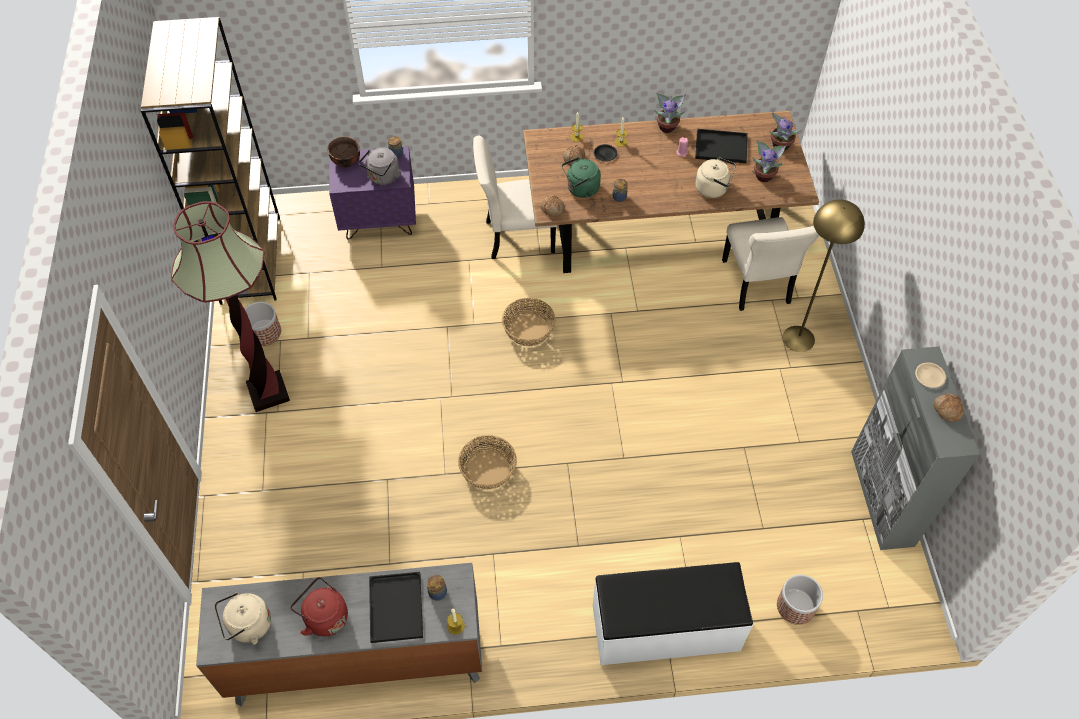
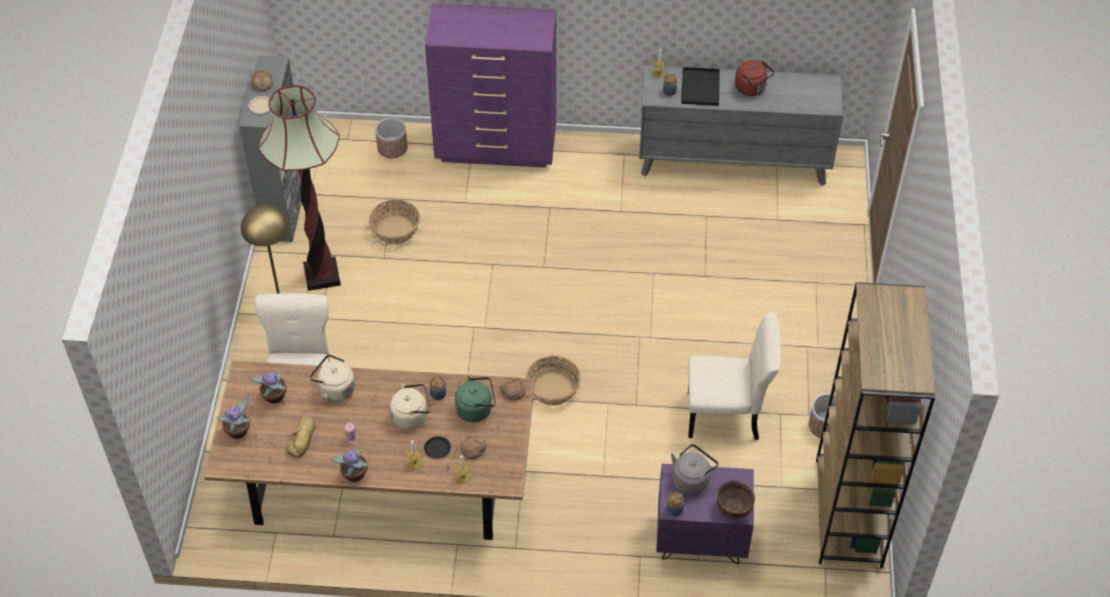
camera: 170 degrees left, 5 degrees down
floor lamp [171,201,290,412] -> floor lamp moved to [258,85,341,291]
beige kettle [214,592,271,645] -> beige kettle moved to [390,384,431,430]
basket [458,435,517,489] -> basket moved to [369,200,420,244]
beige chair [473,136,557,259] -> beige chair moved to [688,312,781,440]
white bench [593,562,753,665] -> purple dresser [425,3,556,168]
black tray [695,129,748,163] -> bread [286,416,316,458]

